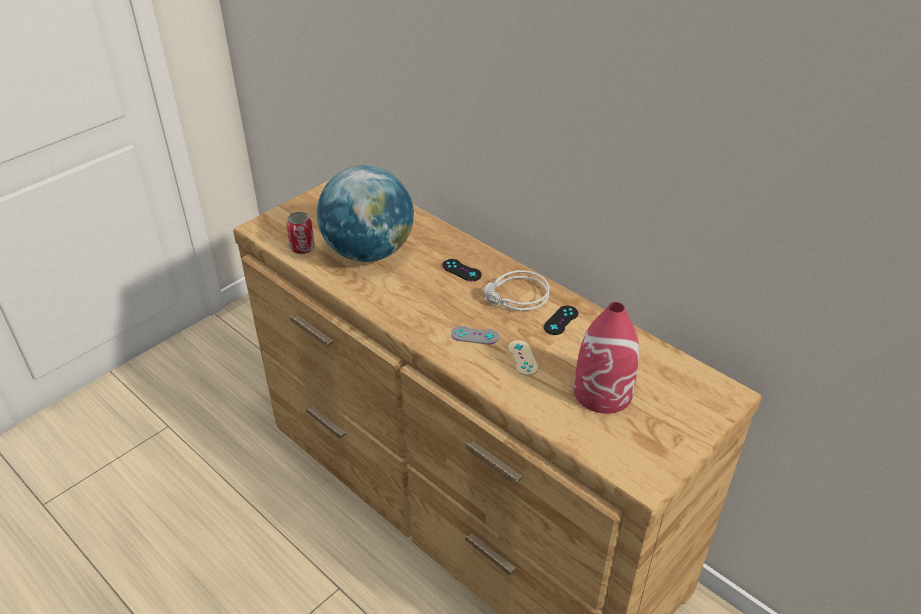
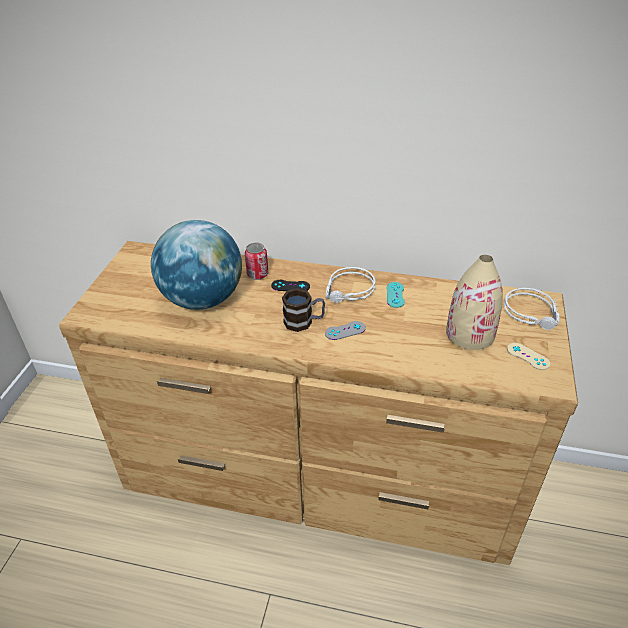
camera: 30 degrees left, 0 degrees up
can [286,212,315,254] -> can moved to [245,242,268,280]
beige game controller [508,340,538,376] -> beige game controller moved to [507,343,550,370]
black game controller [544,306,578,335] -> turquoise game controller [387,282,405,308]
red vase [574,302,639,414] -> beige vase [446,255,503,350]
none -> mug [282,288,325,332]
none -> grey headphones [504,288,559,330]

